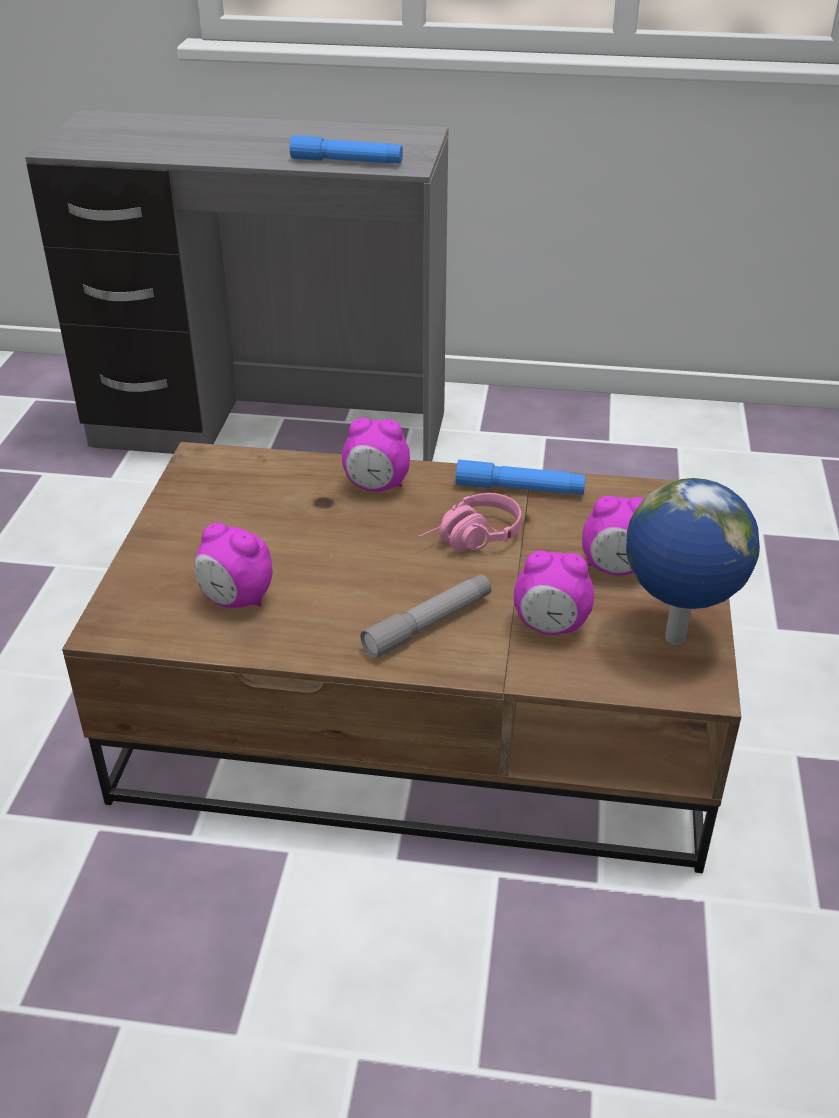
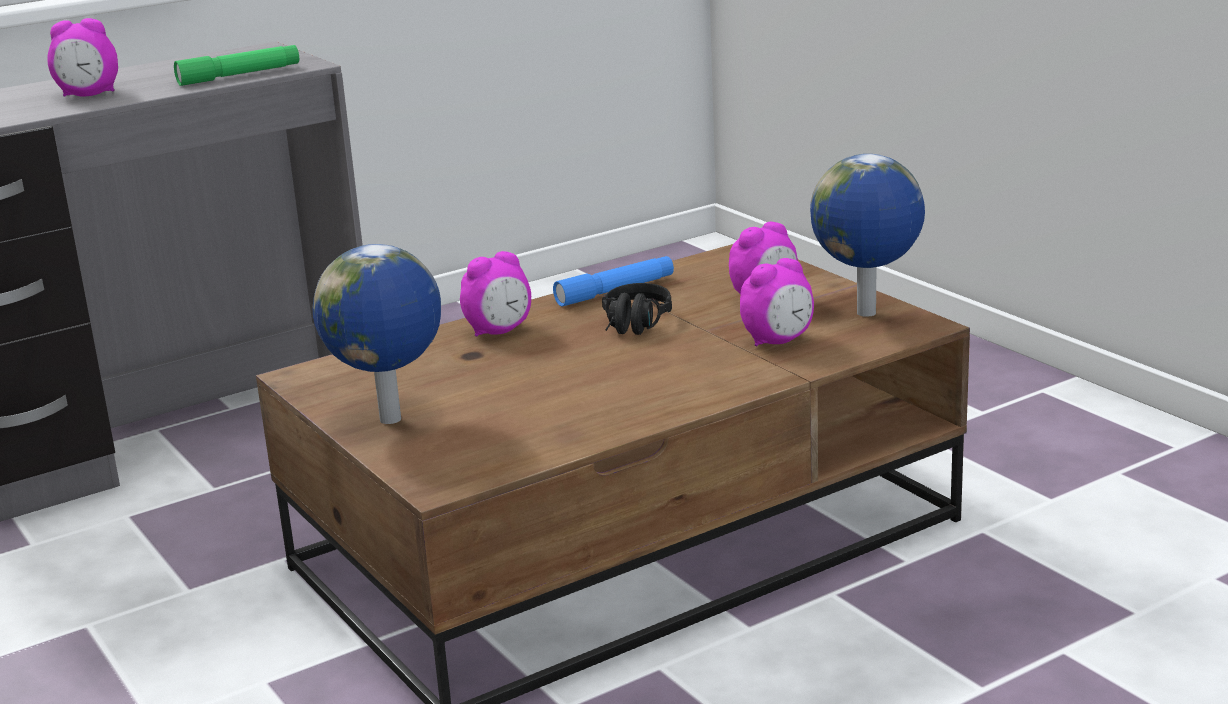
camera: 40 degrees left, 15 degrees down
alarm clock [194,523,272,608] -> alarm clock moved to [48,18,118,97]
blue flashlight [290,135,403,163] -> green flashlight [174,45,299,86]
grey flashlight [360,574,492,659] -> none
pink headphones [418,493,521,552] -> black headphones [602,283,672,335]
none -> globe [313,244,441,424]

